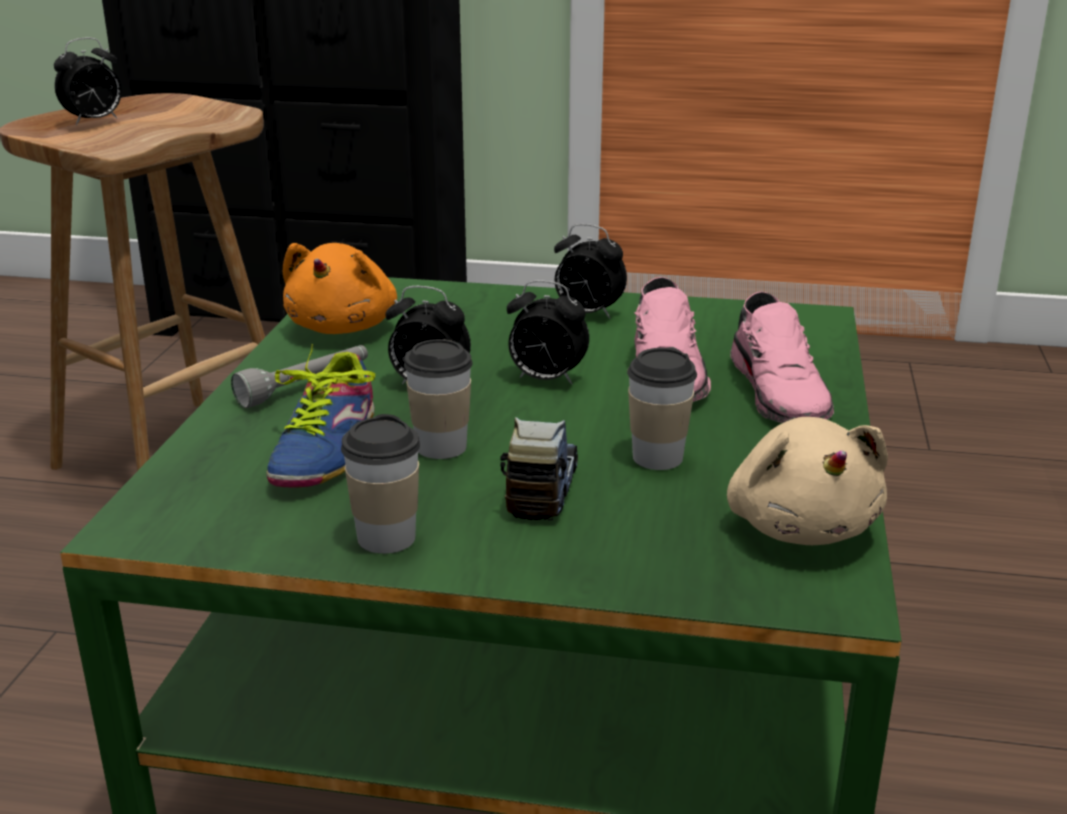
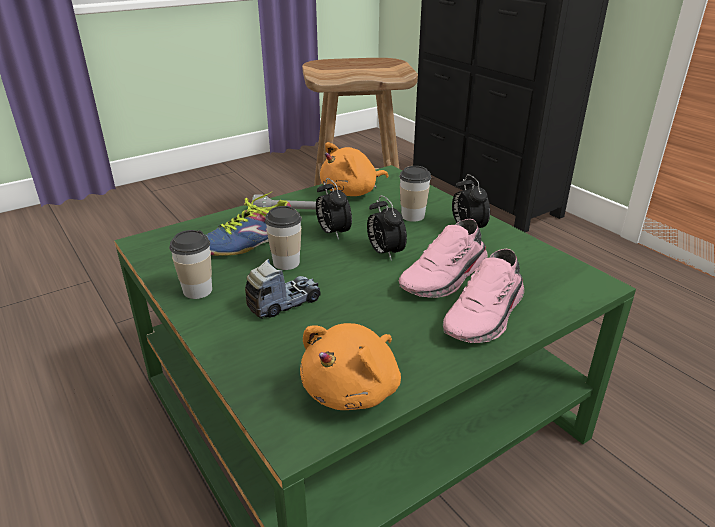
camera: 45 degrees right, 5 degrees up
alarm clock [54,37,121,125] -> none
cup [627,348,697,470] -> cup moved to [399,166,431,222]
beige plush toy [727,417,888,545] -> orange plush toy [300,323,401,410]

